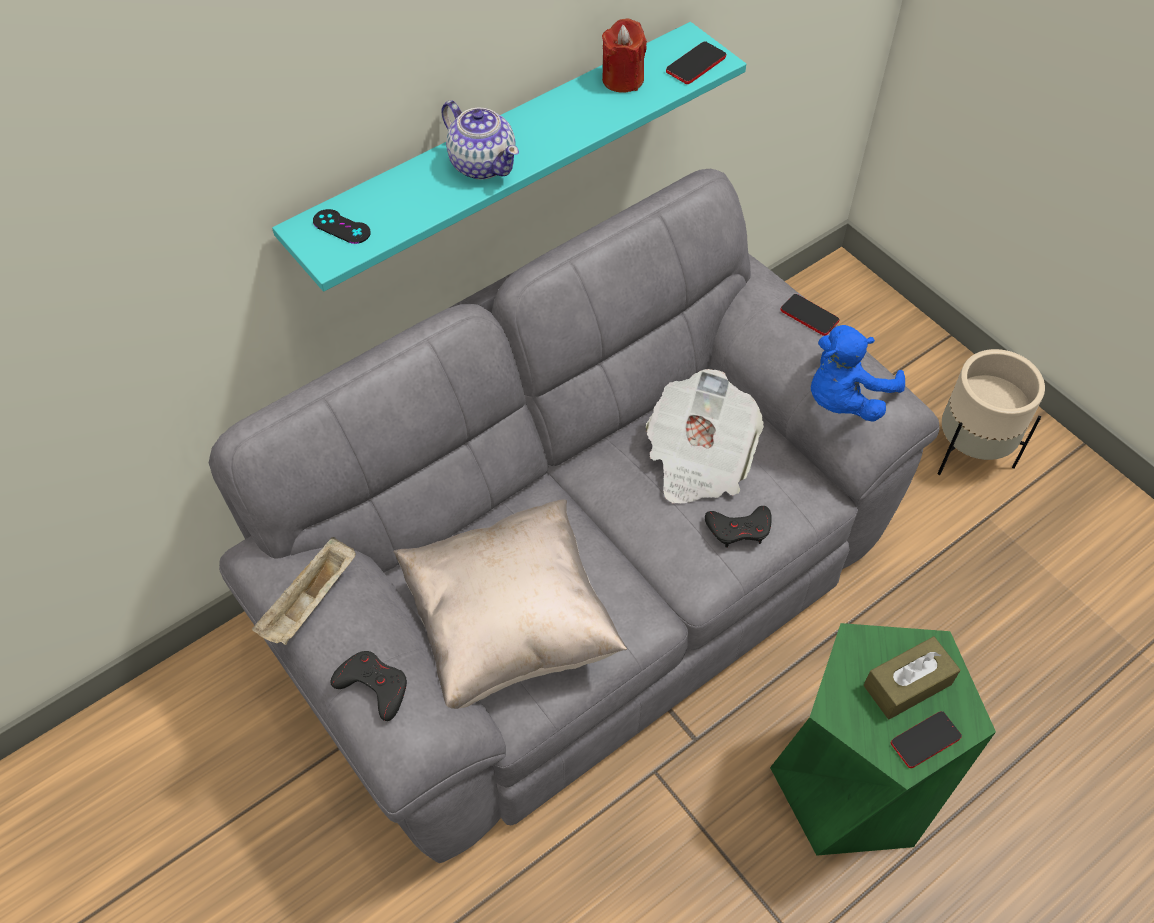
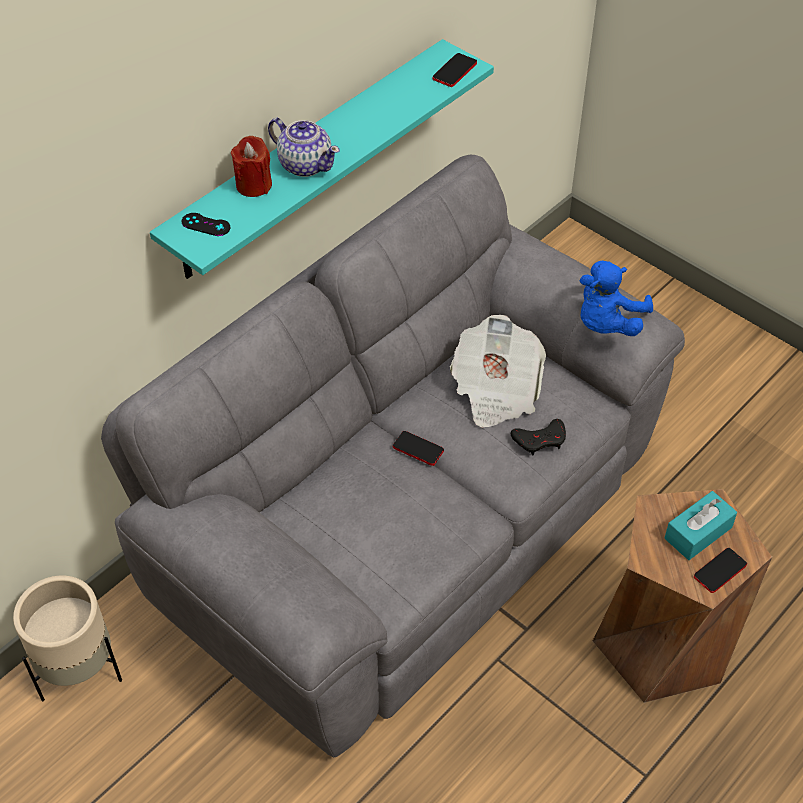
camera: 10 degrees left, 5 degrees down
beige tray [252,537,356,645] -> none
black game controller [331,651,407,721] -> none
beige pillow [393,499,627,709] -> none
red candle [602,19,647,93] -> red candle moved to [231,136,272,197]
green stool [770,623,996,856] -> brown stool [593,489,772,703]
phone [781,294,839,336] -> phone moved to [393,431,444,466]
brown tissue box [864,636,960,719] -> turquoise tissue box [664,491,737,560]
beige planter [937,349,1045,475] -> beige planter moved to [13,576,122,701]

